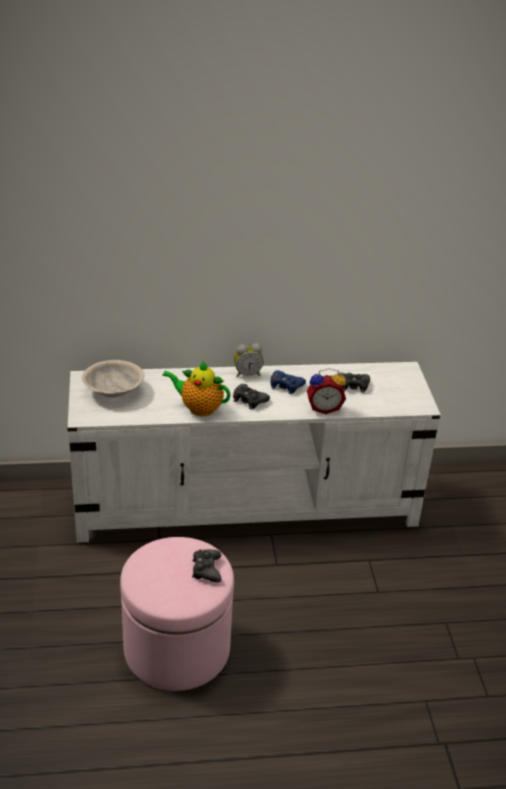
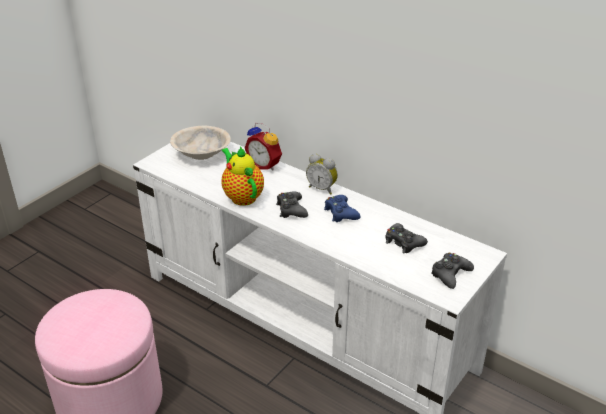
camera: 45 degrees right, 0 degrees up
black game controller [192,549,222,582] -> black game controller moved to [431,253,474,289]
alarm clock [307,368,346,414] -> alarm clock moved to [245,123,282,171]

